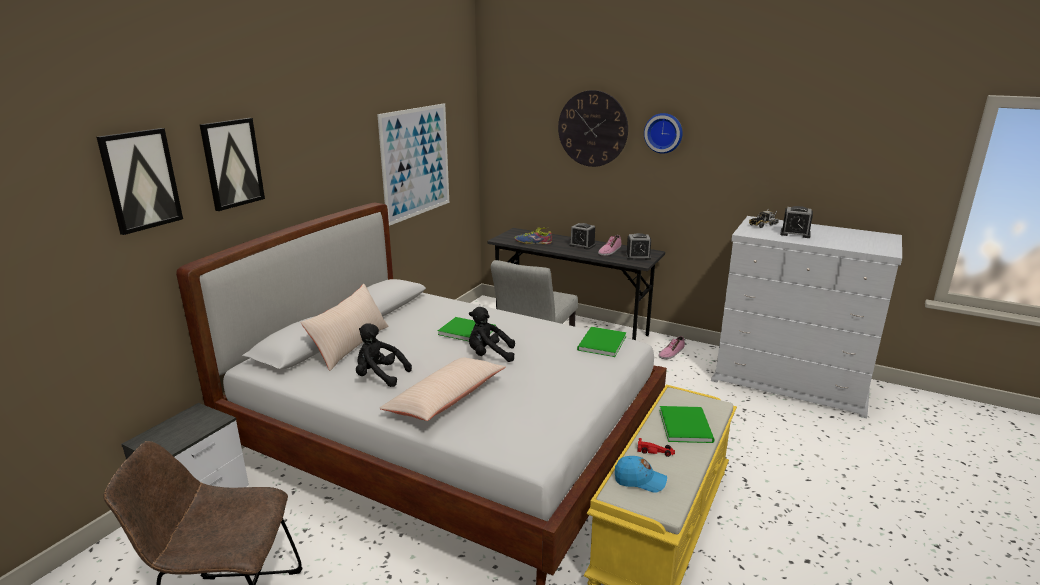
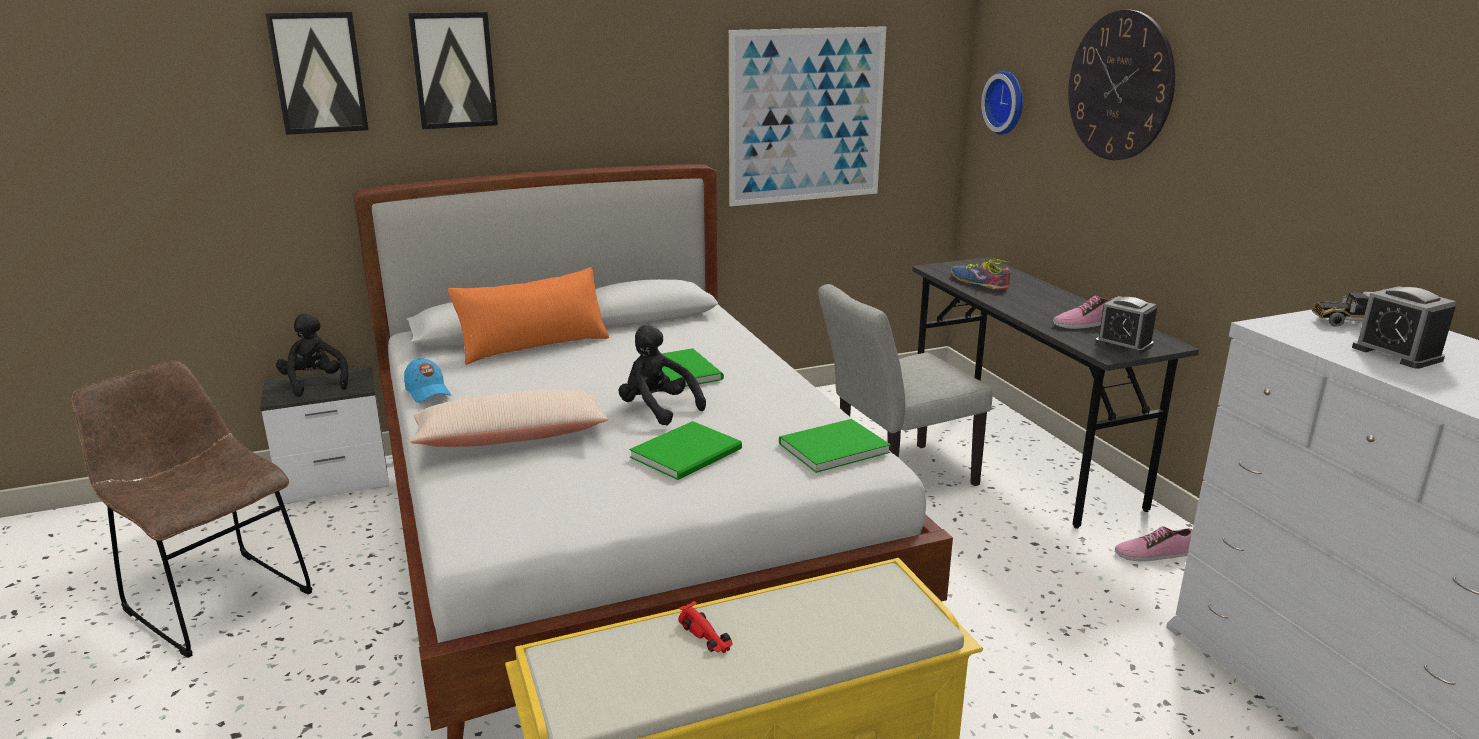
camera: 40 degrees right, 0 degrees up
beige pillow [301,284,389,371] -> orange pillow [448,267,609,365]
black plush toy [356,323,412,387] -> black plush toy moved to [276,314,348,397]
alarm clock [569,223,596,250] -> none
blue cap [615,456,667,493] -> blue cap moved to [404,358,451,403]
wall clock [644,113,683,154] -> wall clock moved to [981,71,1023,135]
green book [659,406,715,443] -> green book moved to [629,421,742,480]

